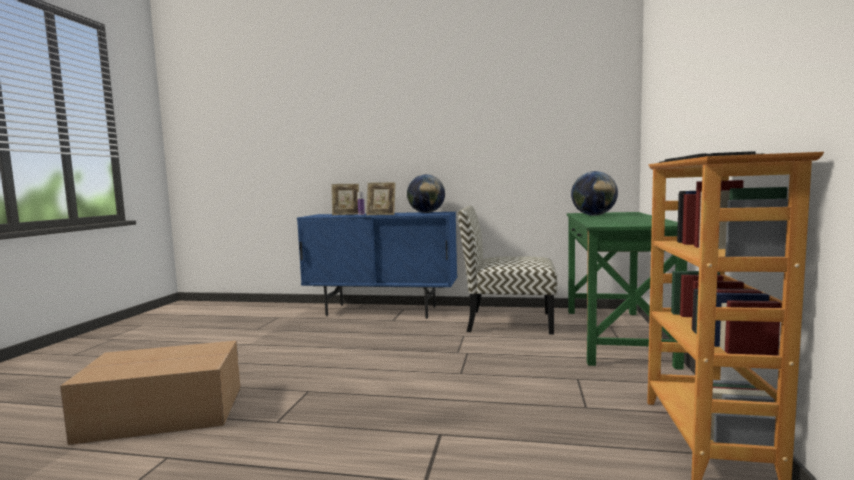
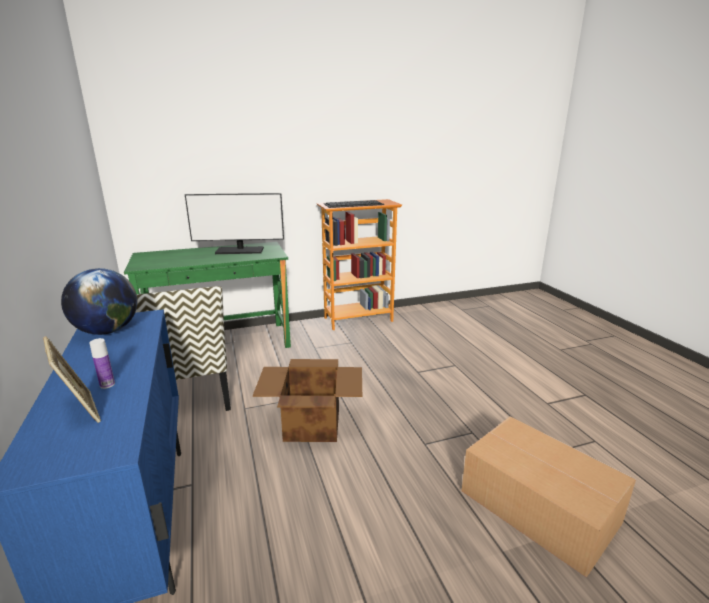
camera: 120 degrees left, 15 degrees up
picture frame [366,182,396,215] -> none
globe [571,171,618,216] -> none
none -> monitor [185,193,284,254]
none -> cardboard box [253,359,362,442]

